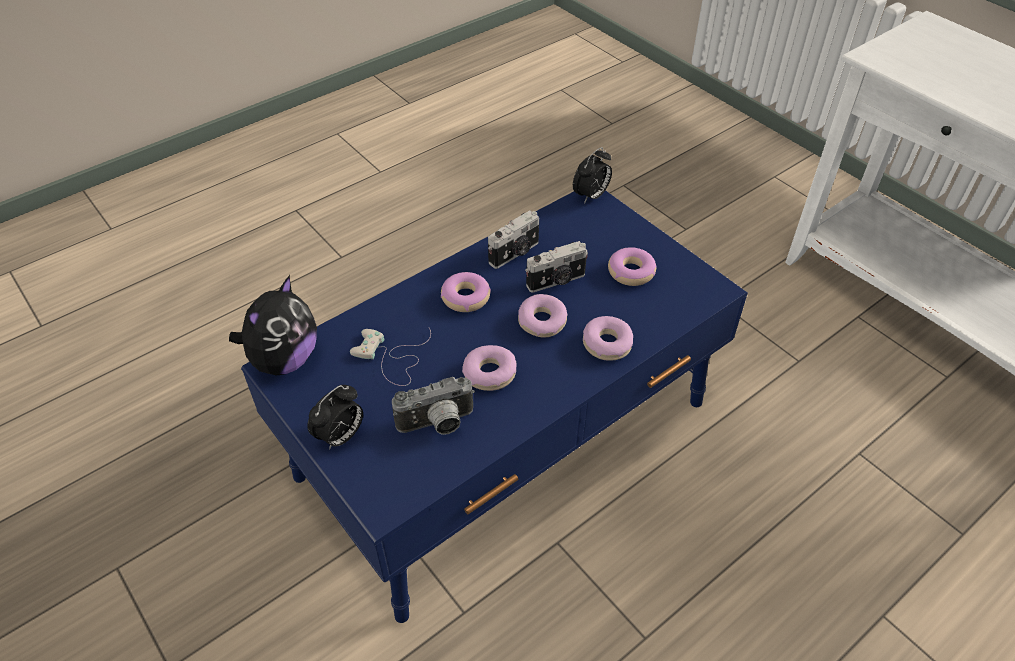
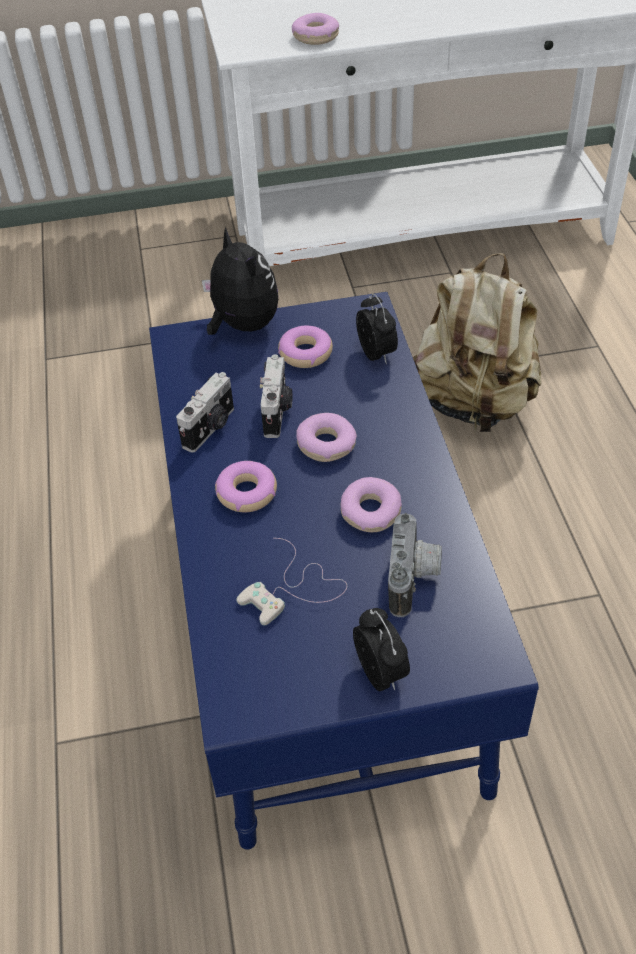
camera: 60 degrees left, 0 degrees up
plush toy [229,275,317,376] -> plush toy moved to [202,227,278,335]
camera [488,210,539,269] -> camera turned 45 degrees clockwise [176,372,234,453]
alarm clock [573,147,612,204] -> alarm clock moved to [356,293,398,364]
donut [583,316,633,361] -> donut moved to [292,13,339,45]
none -> beige backpack [413,253,542,433]

